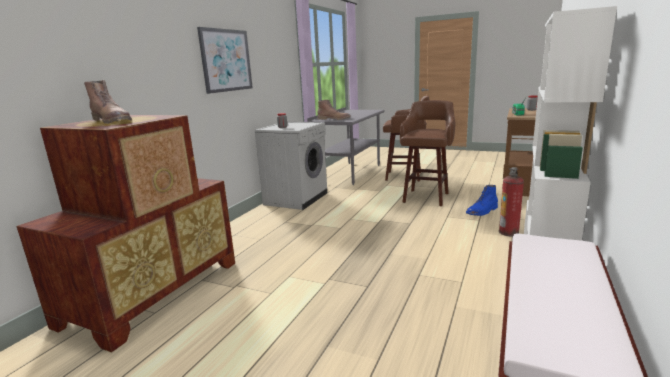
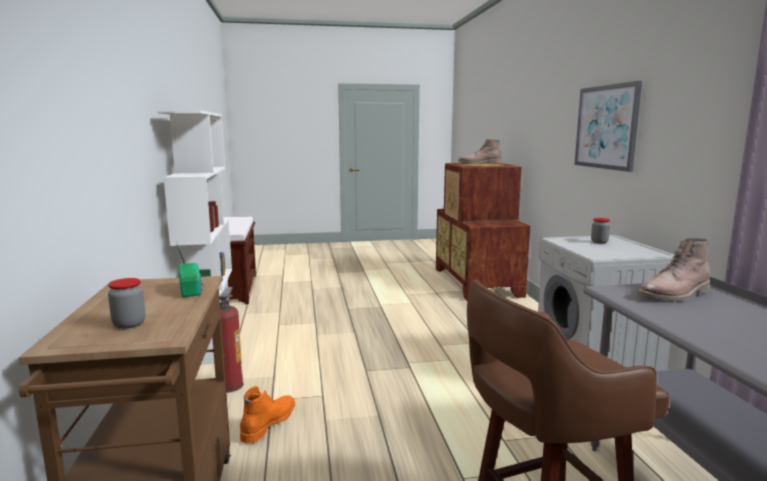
camera: 145 degrees right, 5 degrees down
brown stool [400,100,456,206] -> none
blue boot [466,185,498,216] -> orange boot [240,386,295,444]

